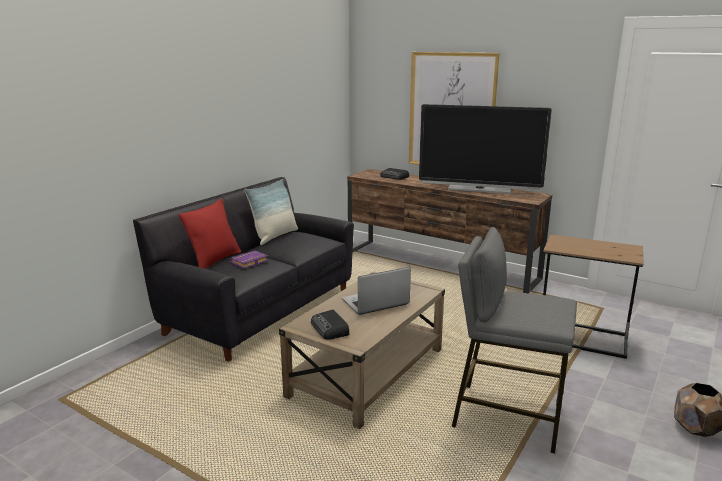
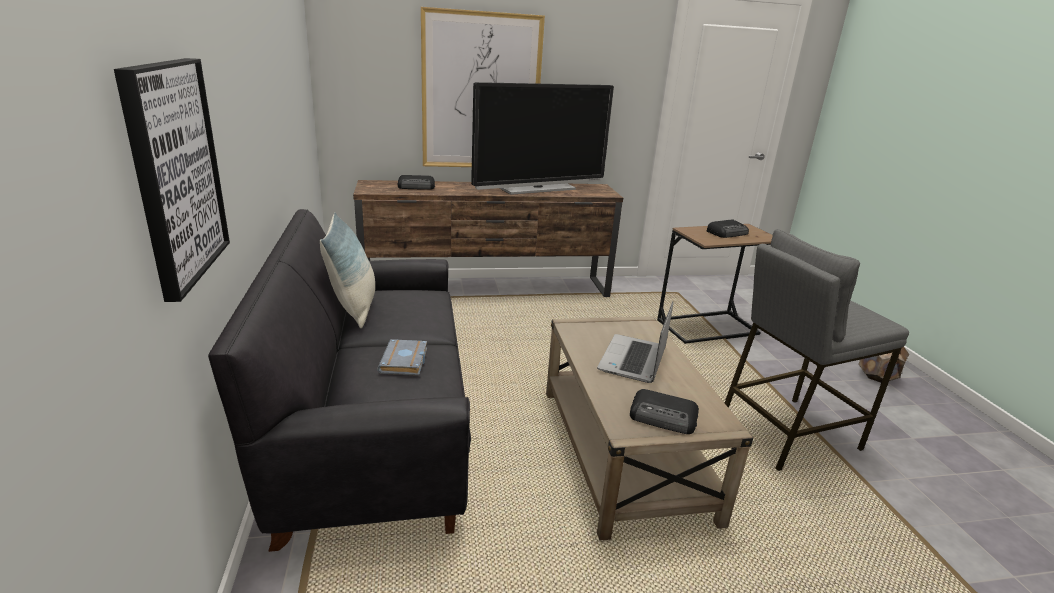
camera: 45 degrees left, 5 degrees up
red pillow [179,198,241,269] -> none
purple book [230,251,269,269] -> grey book [377,339,427,376]
none -> picture [114,58,230,302]
none -> radio [707,219,749,238]

